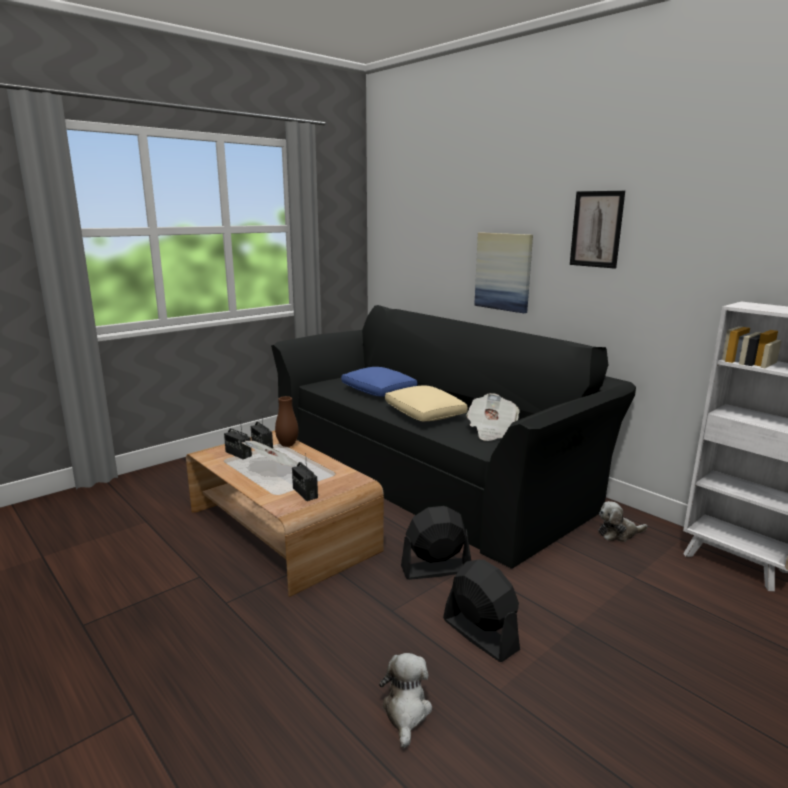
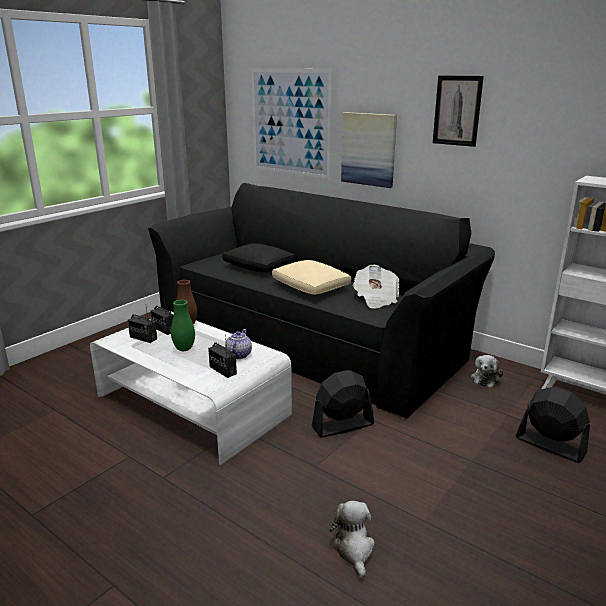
camera: 10 degrees left, 5 degrees up
brown coffee table [186,430,384,597] -> white coffee table [90,311,292,465]
newspaper [241,441,301,466] -> green vase [171,300,195,351]
blue pillow [341,367,417,397] -> black pillow [222,243,296,272]
black fan [443,560,520,662] -> black fan moved to [516,387,590,463]
plush toy [598,501,648,542] -> plush toy turned 45 degrees counterclockwise [471,355,503,388]
none -> teapot [225,329,252,359]
none -> picture [251,69,333,179]

